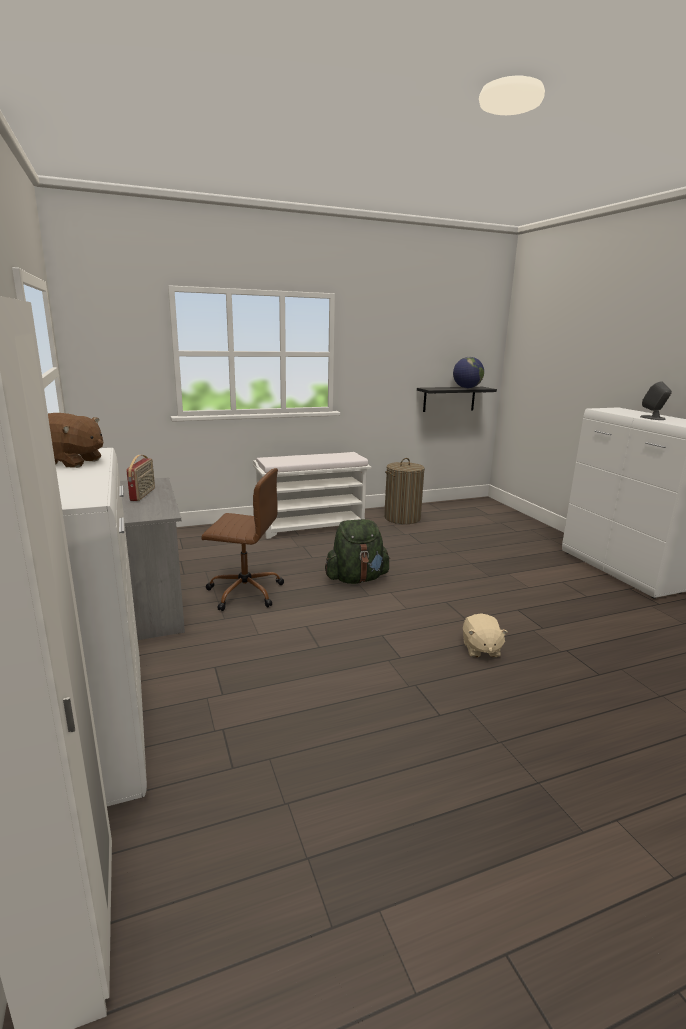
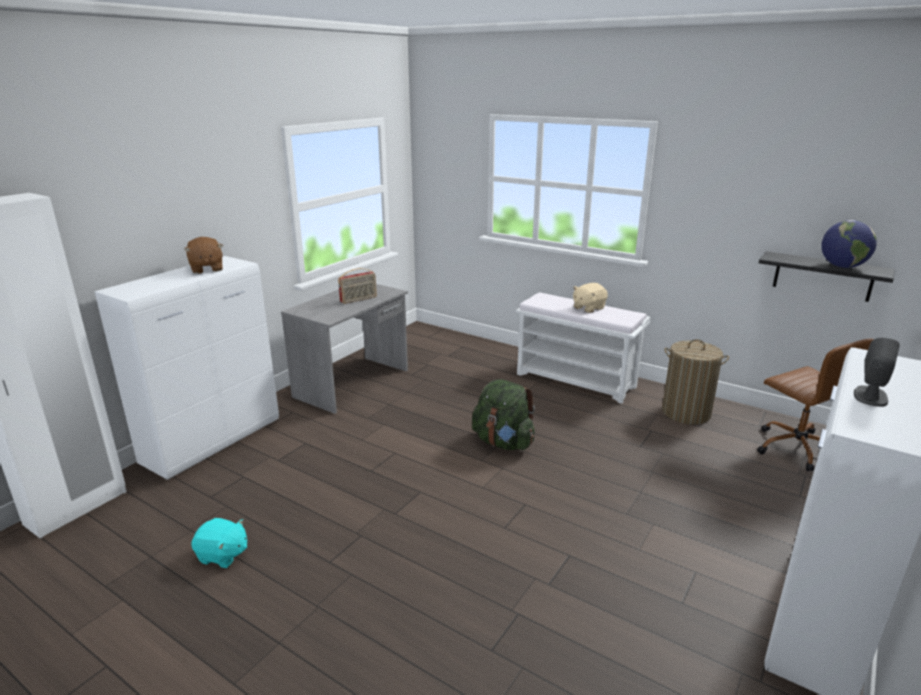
camera: 55 degrees right, 5 degrees up
brown office chair [201,468,284,611] -> brown office chair moved to [757,339,874,472]
beige plush toy [463,614,508,657] -> beige plush toy moved to [573,283,608,313]
none -> turquoise plush toy [191,518,247,568]

